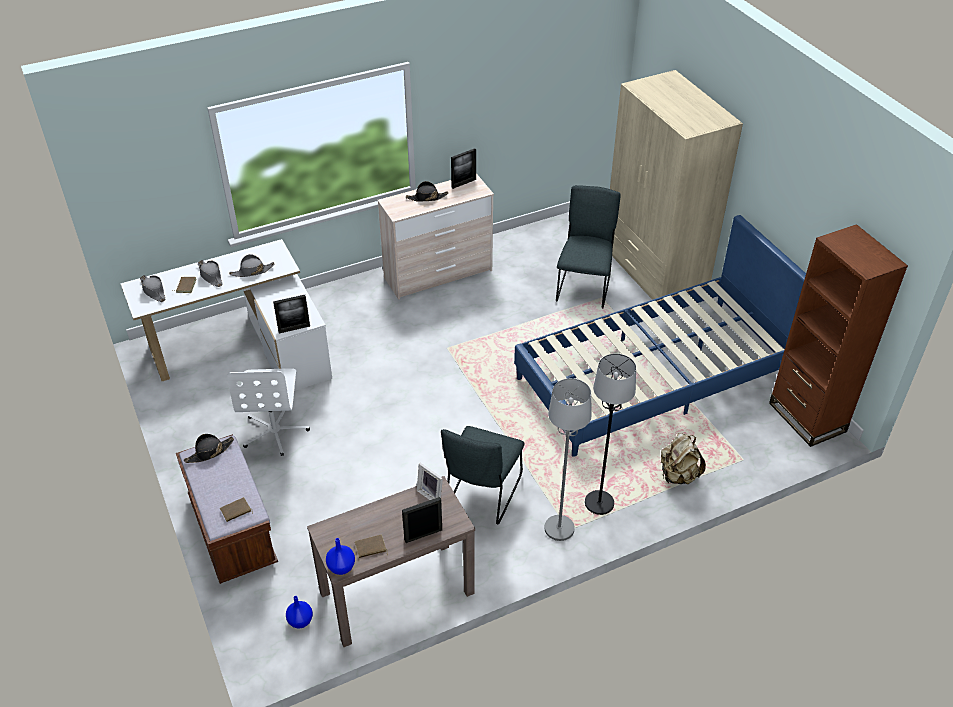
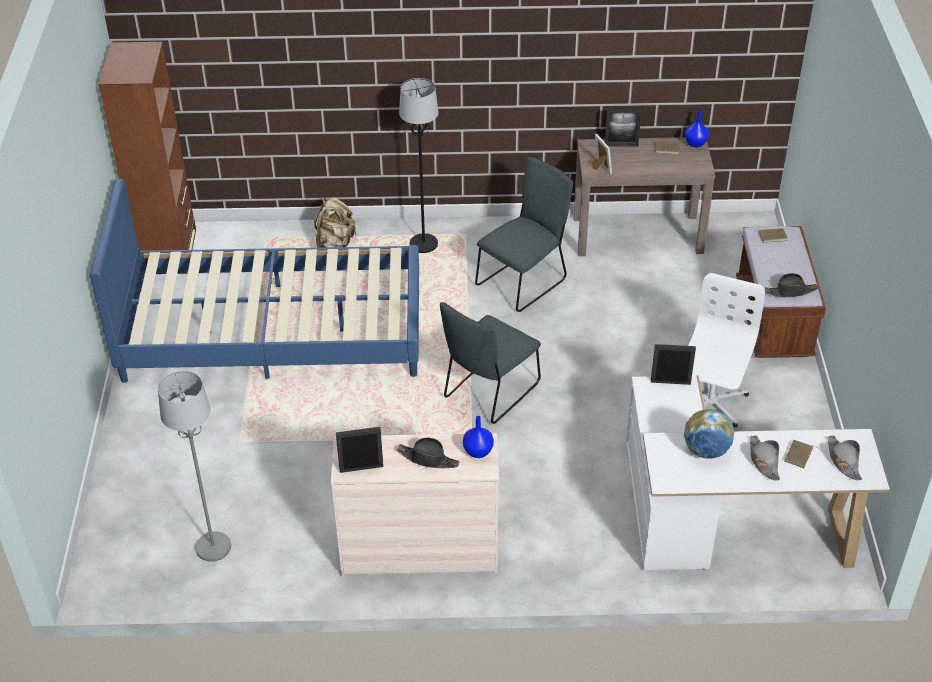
camera: 155 degrees left, 0 degrees up
grey hat [229,254,274,277] -> globe [684,409,734,459]
blue vase [286,596,313,628] -> blue vase moved to [463,416,494,458]
grey floor lamp [544,378,591,541] -> grey floor lamp moved to [158,371,231,562]
grey chair [556,185,621,309] -> grey chair moved to [440,302,541,424]
beige wardrobe [610,70,743,300] -> none

